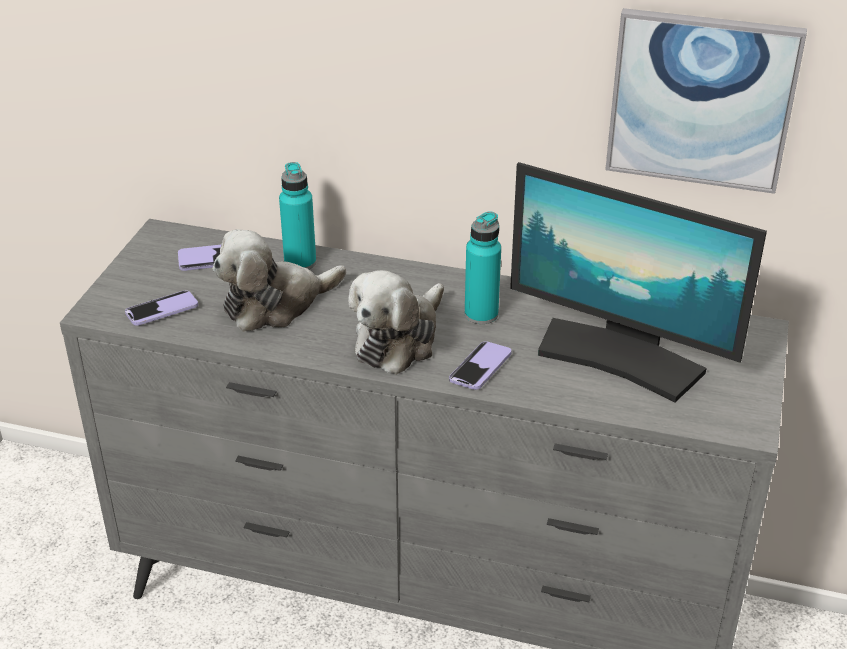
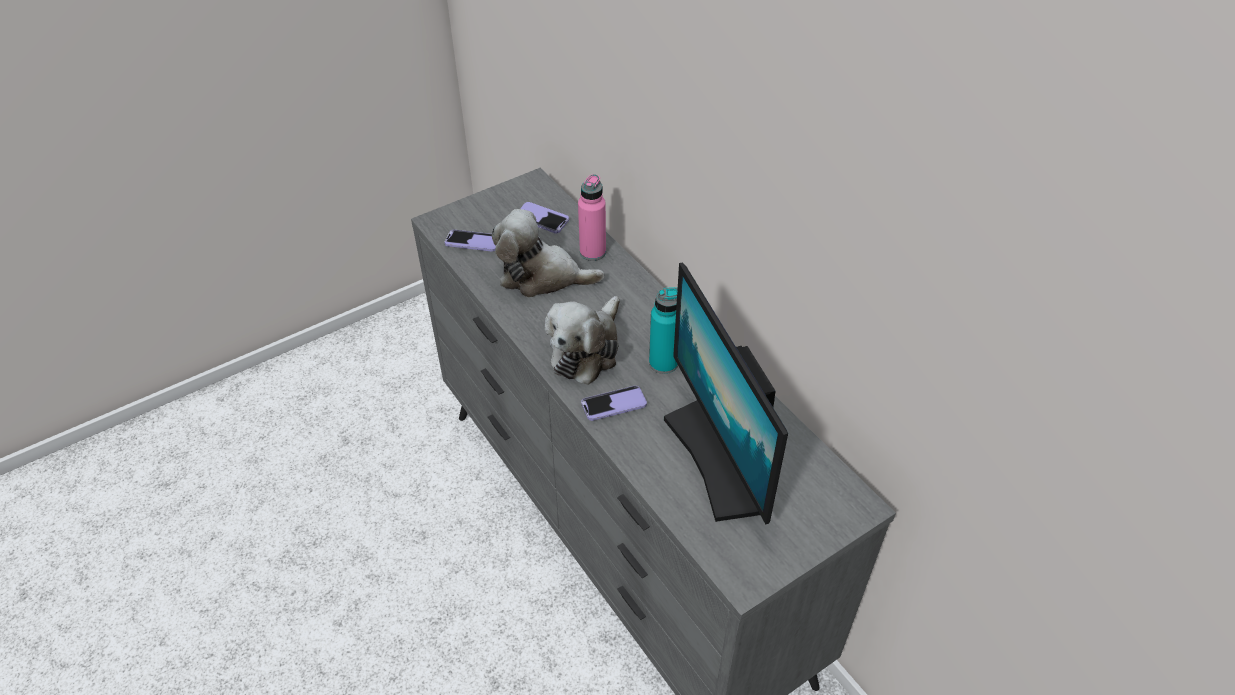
camera: 40 degrees right, 10 degrees up
turquoise bottle [279,162,316,269] -> pink bottle [578,174,606,261]
plush toy [348,270,444,375] -> plush toy turned 45 degrees counterclockwise [545,296,620,385]
picture [605,8,807,194] -> none

